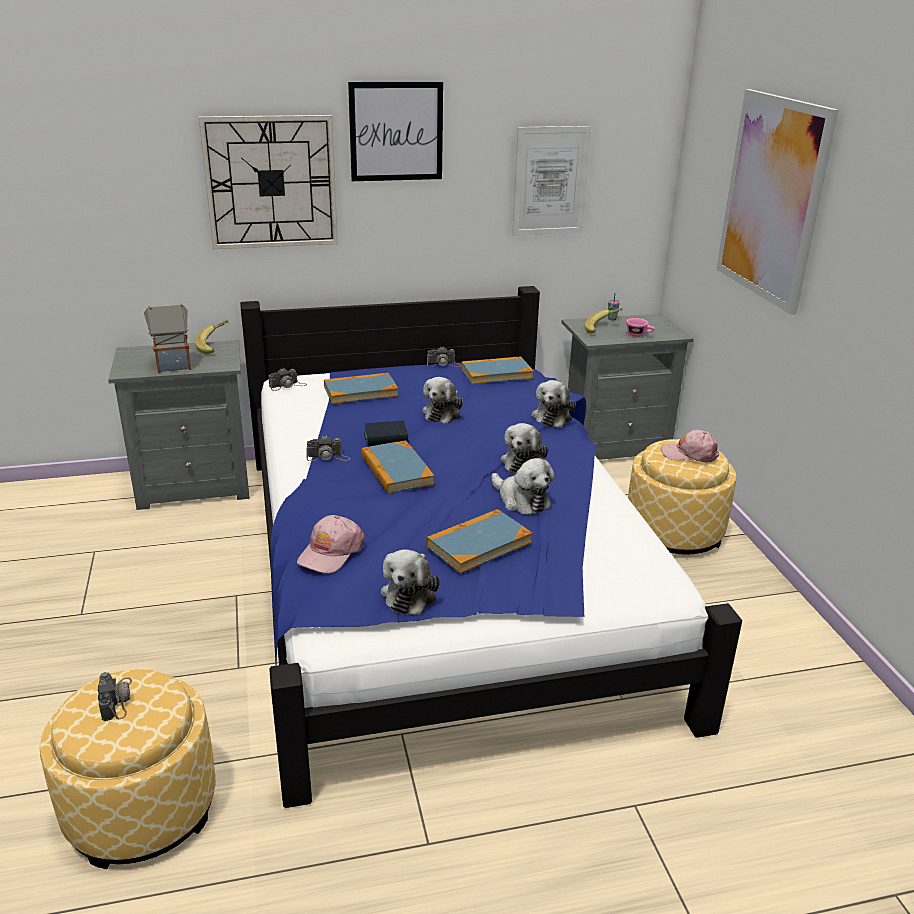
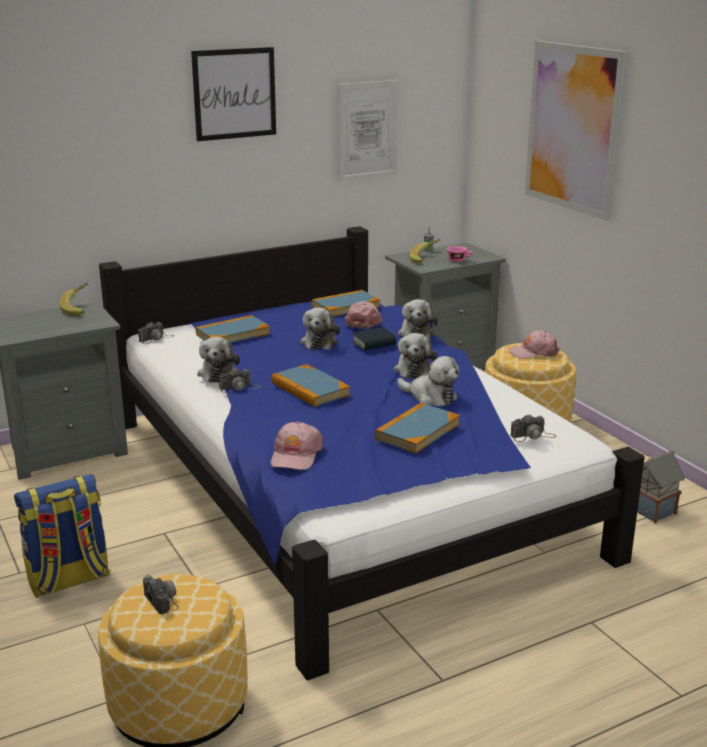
camera: 15 degrees left, 5 degrees down
toy house [144,303,191,373] -> toy house moved to [637,450,685,524]
wall clock [198,115,338,249] -> none
book [364,421,408,447] -> book moved to [352,327,396,350]
plush toy [381,549,440,615] -> plush toy moved to [197,337,240,383]
camera [427,346,461,367] -> camera moved to [510,415,556,442]
none -> backpack [14,474,110,598]
none -> pink cap [345,301,382,329]

